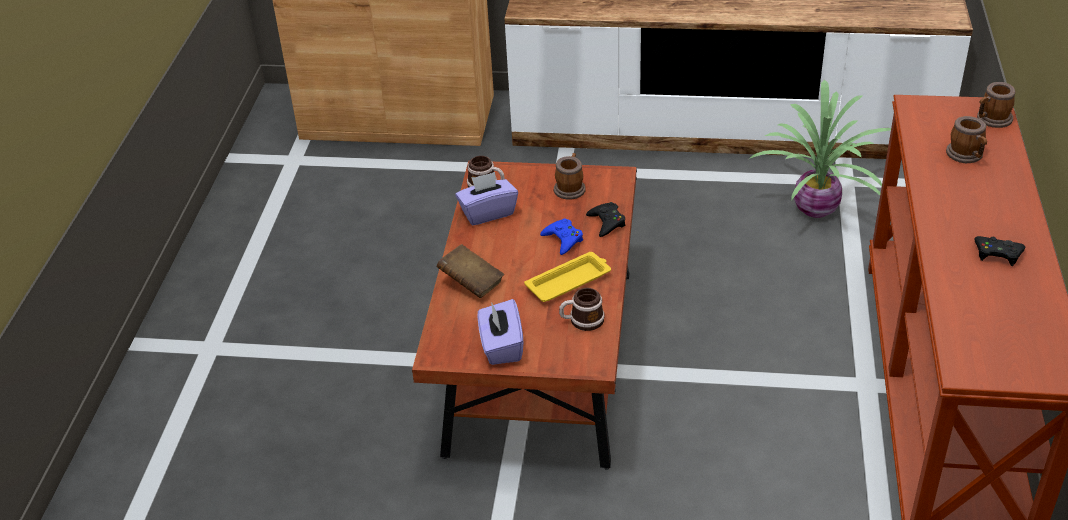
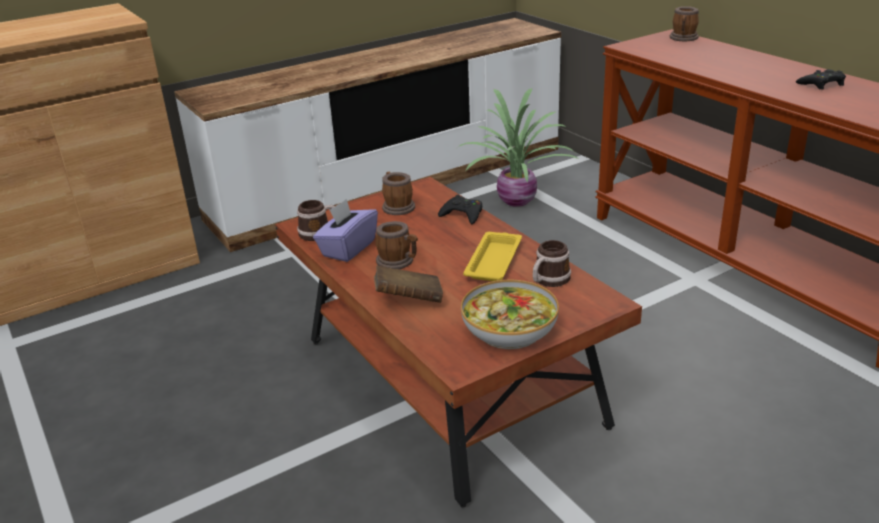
camera: 40 degrees left, 10 degrees down
purple tissue box [477,299,523,365] -> bowl [461,280,559,349]
blue game controller [540,218,583,255] -> none
mug [946,116,987,163] -> mug moved to [375,221,418,269]

